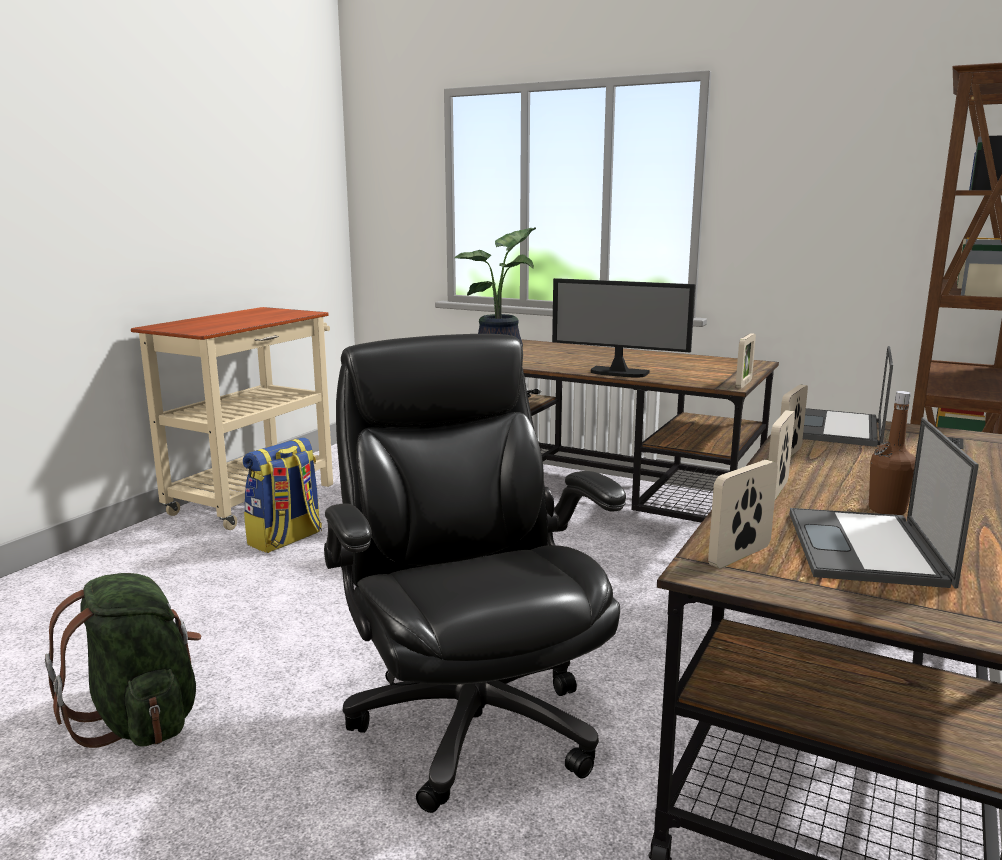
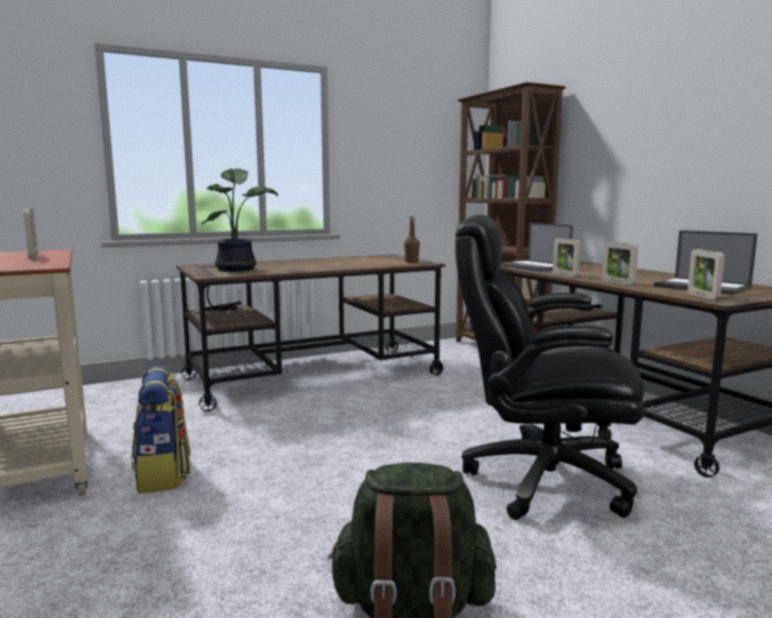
camera: 55 degrees left, 5 degrees down
monitor [552,278,695,377] -> none
picture frame [736,333,756,388] -> picture frame moved to [23,209,38,259]
brown bottle [869,391,916,515] -> brown bottle moved to [404,216,420,263]

